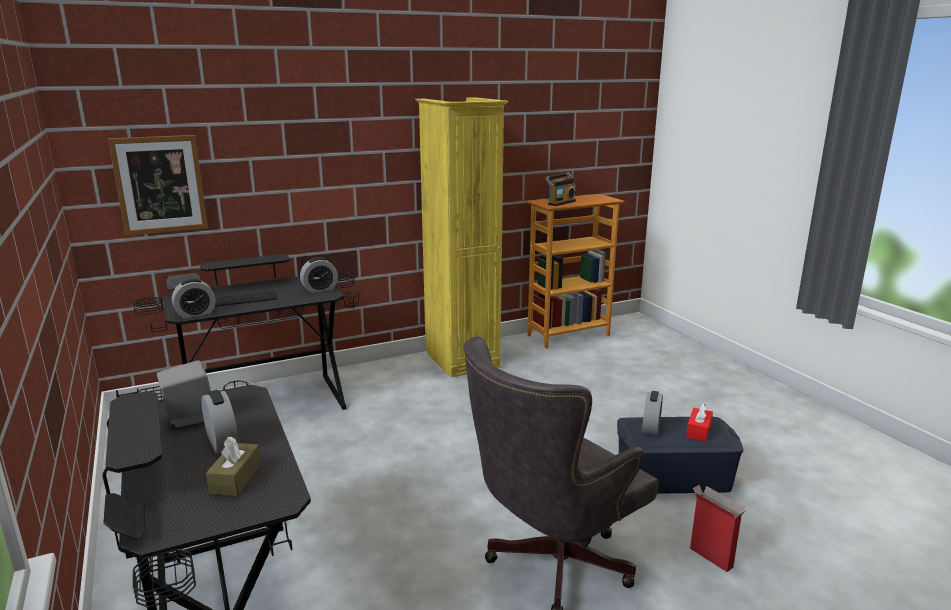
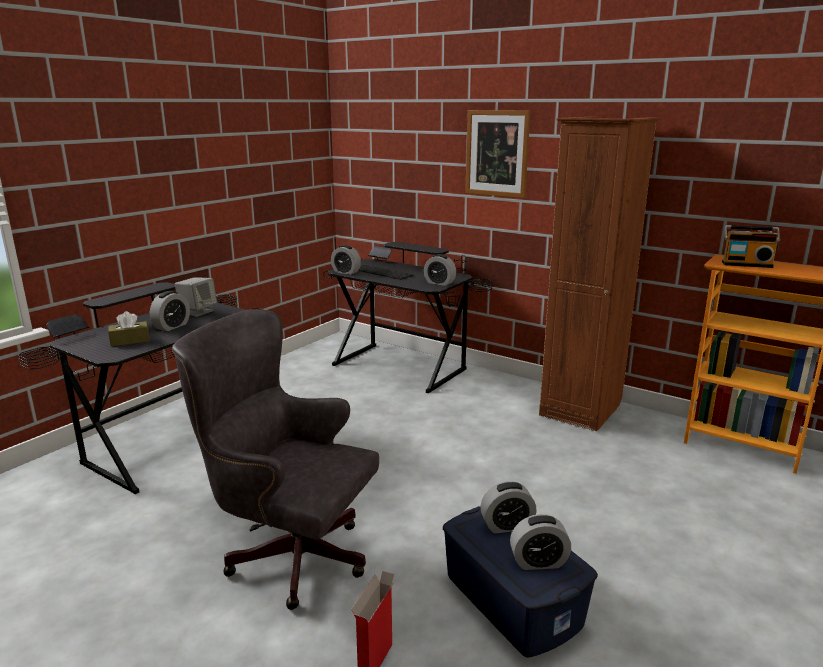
camera: 60 degrees right, 0 degrees up
picture [108,135,208,236] -> picture moved to [465,110,530,198]
yellow cabinet [415,97,509,378] -> brown cabinet [539,117,661,431]
red tissue box [686,403,713,442] -> alarm clock [510,514,571,570]

